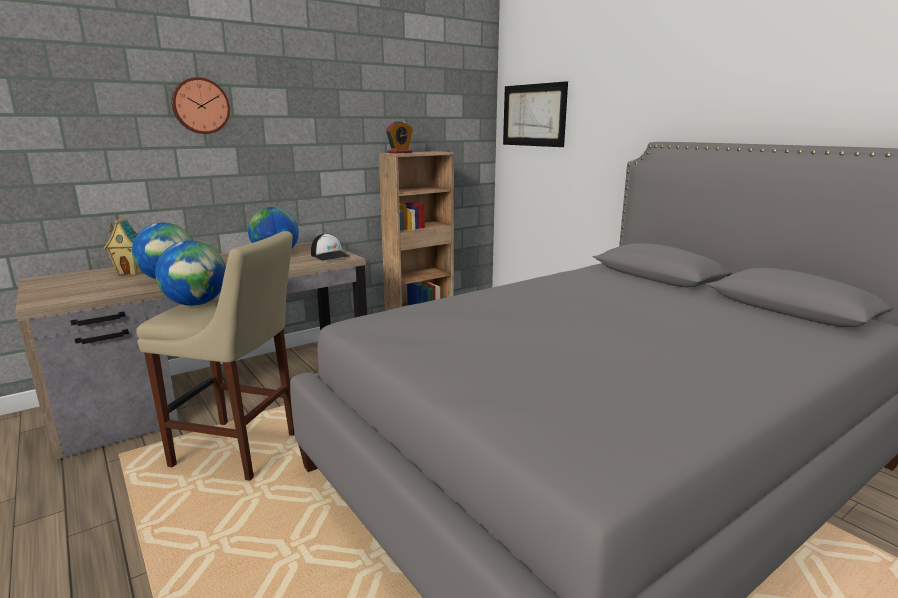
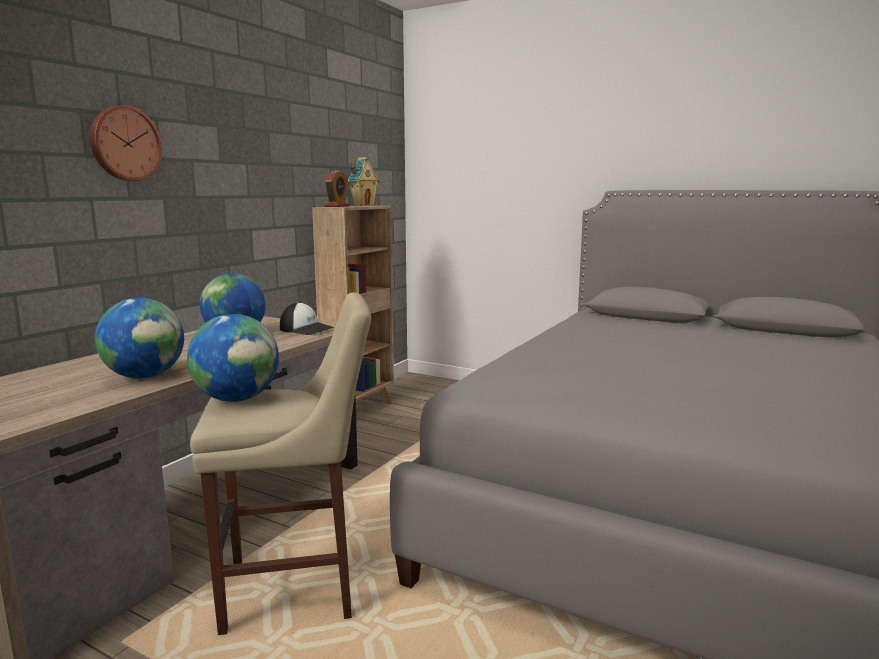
camera: 25 degrees left, 5 degrees down
toy house [103,217,141,275] -> toy house moved to [348,157,380,206]
picture [503,81,568,147] -> none

